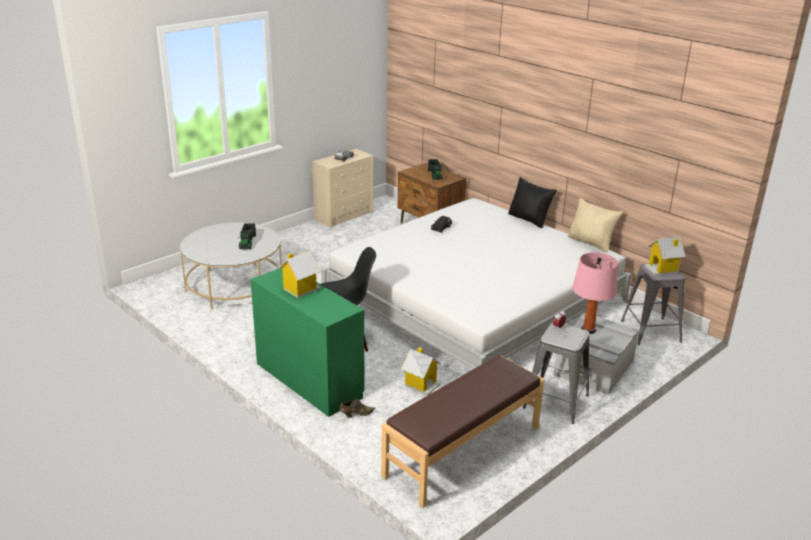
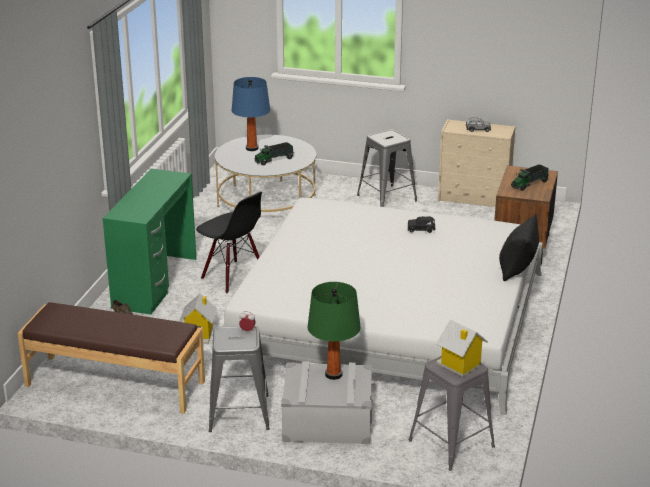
camera: 60 degrees right, 0 degrees up
toy house [278,251,321,298] -> none
beige pillow [568,198,623,253] -> none
pink table lamp [573,252,618,334] -> green table lamp [307,282,361,380]
none -> blue table lamp [232,77,270,151]
none -> grey stool [357,129,417,207]

